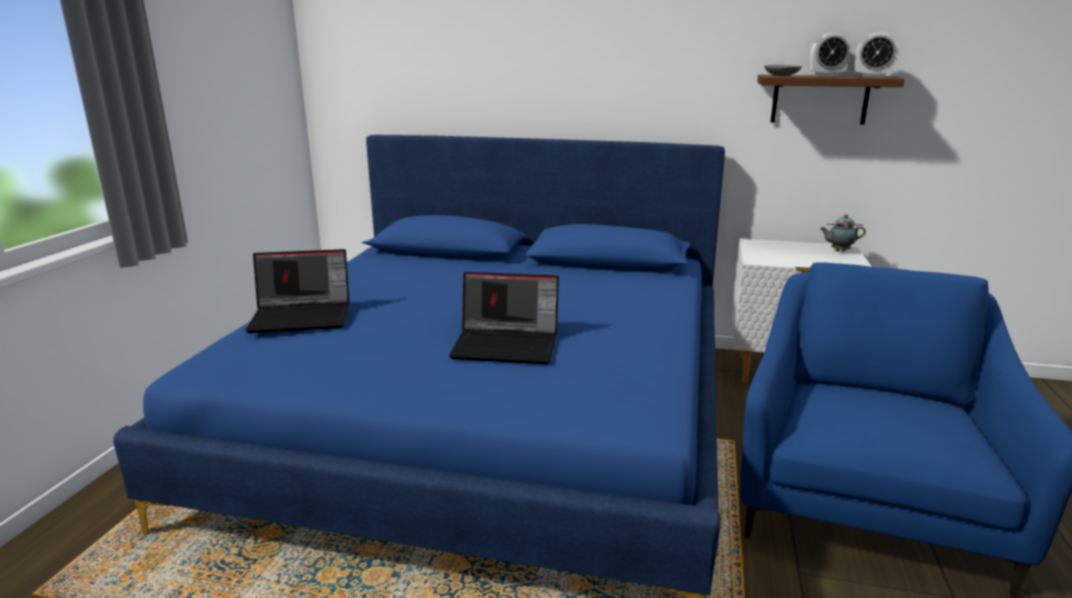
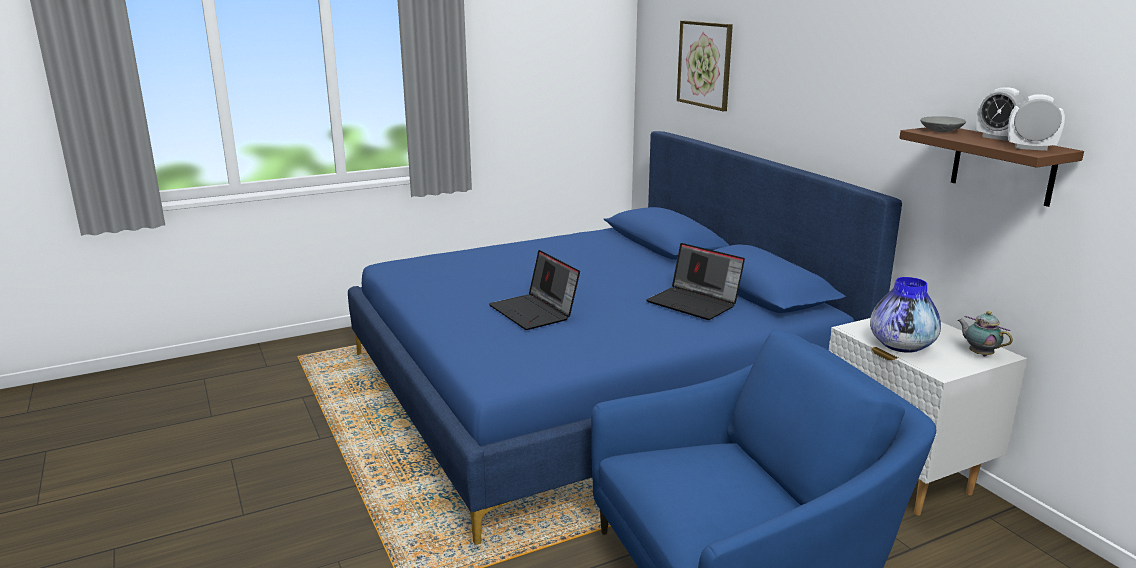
camera: 50 degrees right, 0 degrees up
laptop [245,249,349,333] -> laptop moved to [646,243,745,320]
alarm clock [855,32,898,77] -> alarm clock turned 135 degrees clockwise [1008,94,1065,151]
none -> picture [677,21,733,111]
none -> vase [870,277,941,353]

